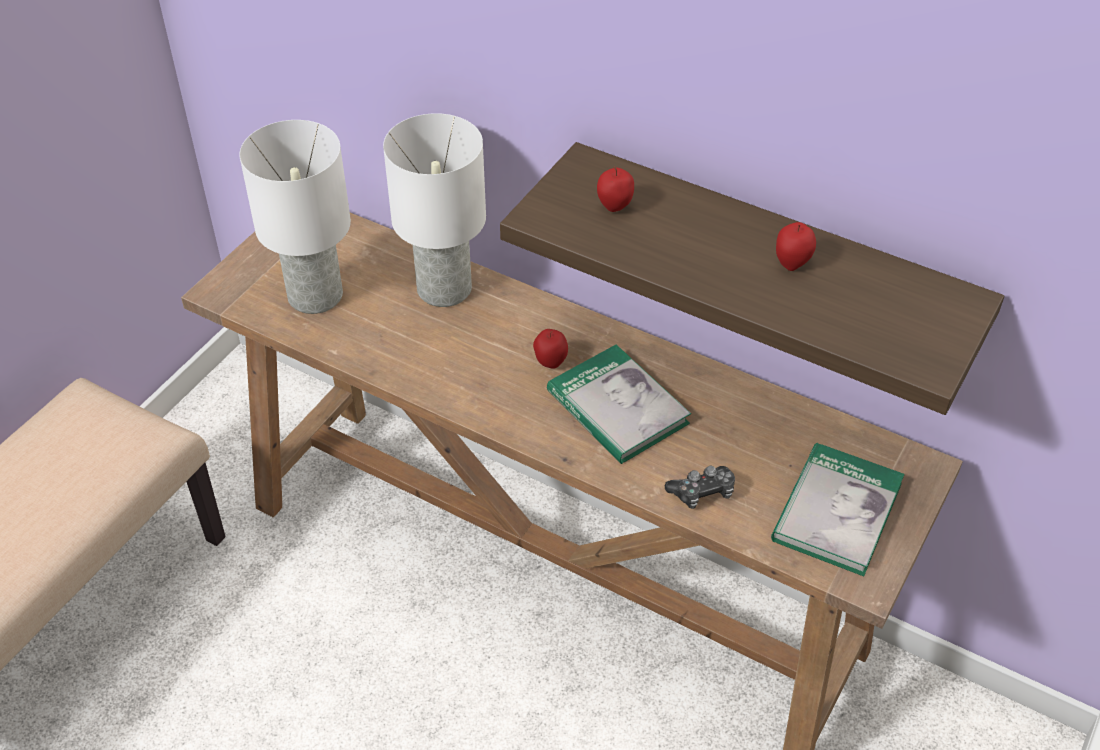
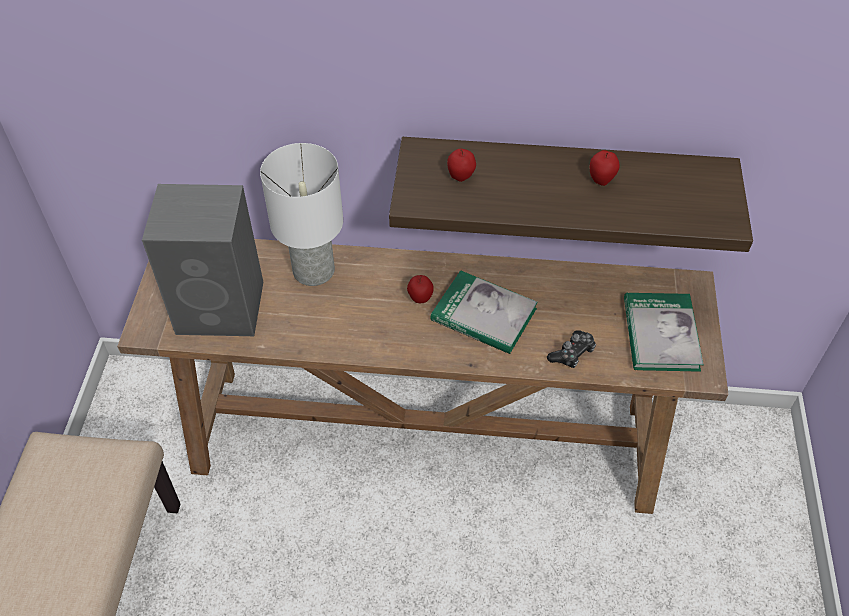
camera: 25 degrees left, 5 degrees up
white table lamp [239,120,351,314] -> grey speaker [142,184,263,336]

